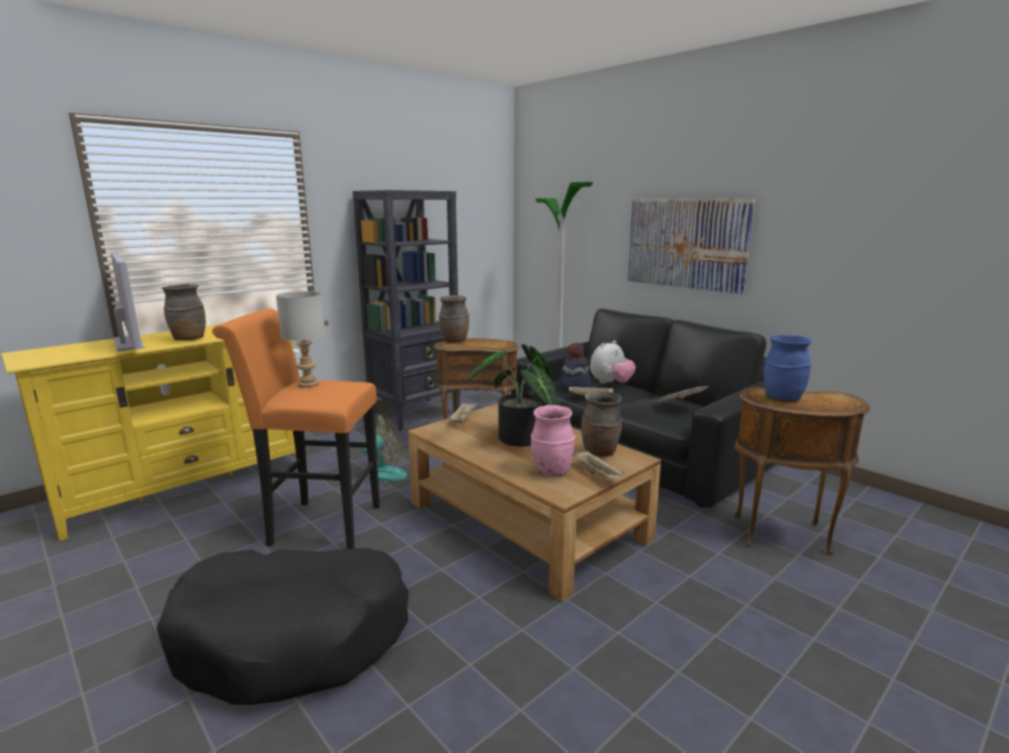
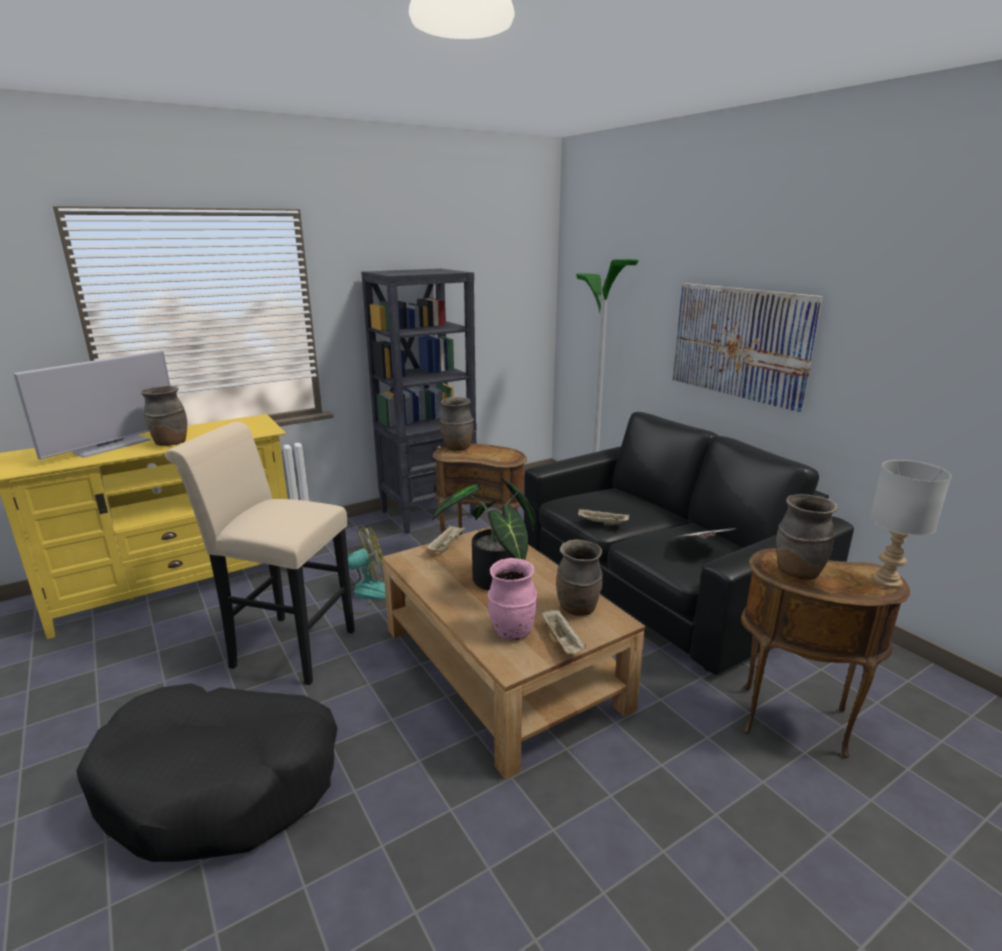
camera: 10 degrees right, 5 degrees up
television [111,252,145,351] -> television turned 60 degrees clockwise [13,350,170,459]
orange stool [212,308,380,549] -> beige stool [165,421,355,685]
grey table lamp [276,291,325,388] -> grey table lamp moved to [870,460,951,589]
hat [559,343,591,390] -> none
plush toy [590,340,636,384] -> none
blue vase [763,335,812,402] -> brown vase [776,494,838,580]

